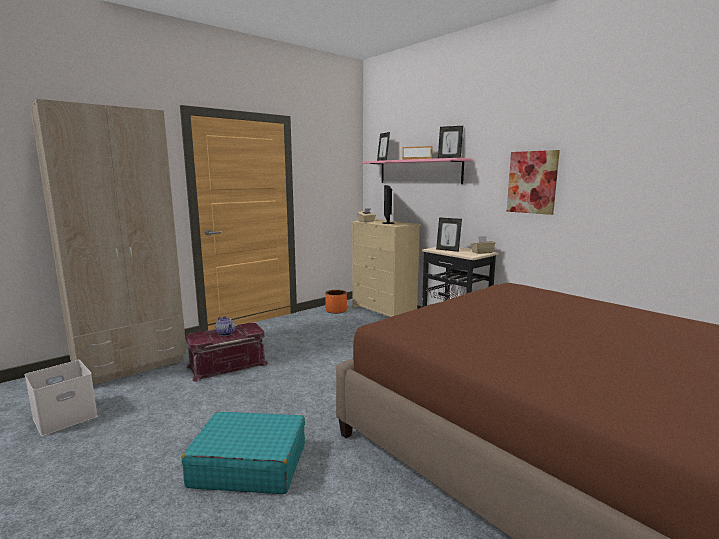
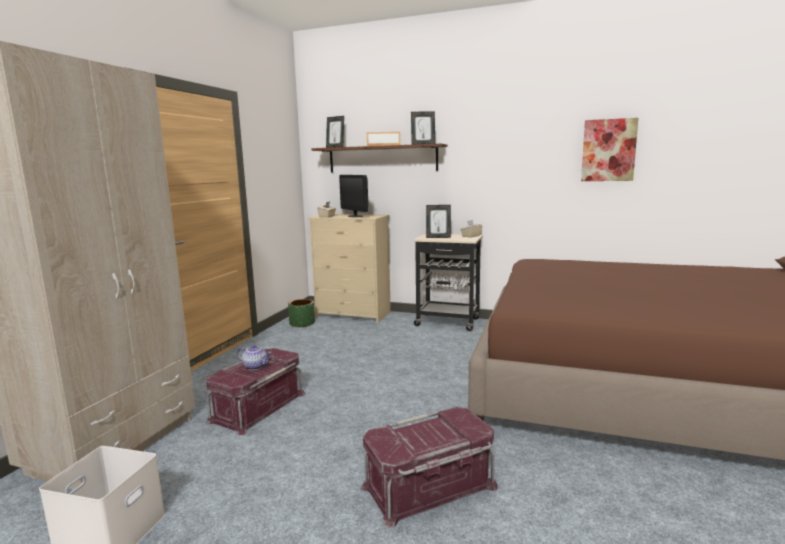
camera: 30 degrees left, 0 degrees up
turquoise suitcase [182,412,305,494] -> red storage box [361,407,498,528]
orange planter [325,290,347,314] -> green planter [288,299,315,327]
pink shelf [362,158,472,184] -> brown shelf [311,144,447,173]
picture [507,150,560,215] -> picture moved to [581,118,638,181]

